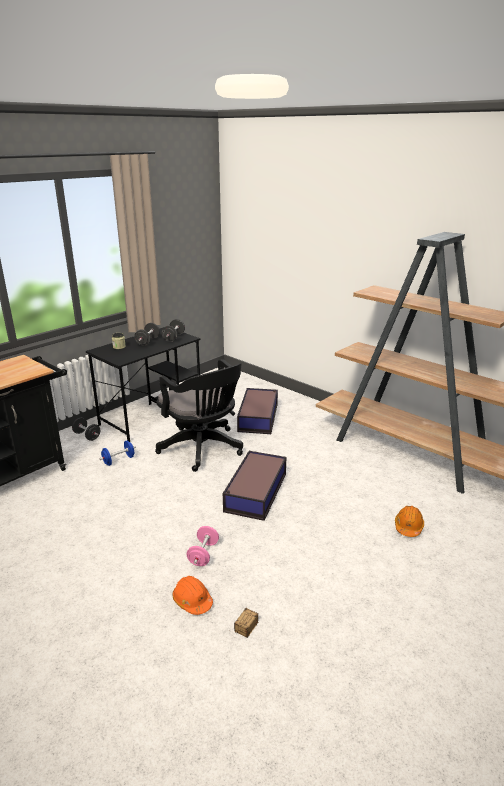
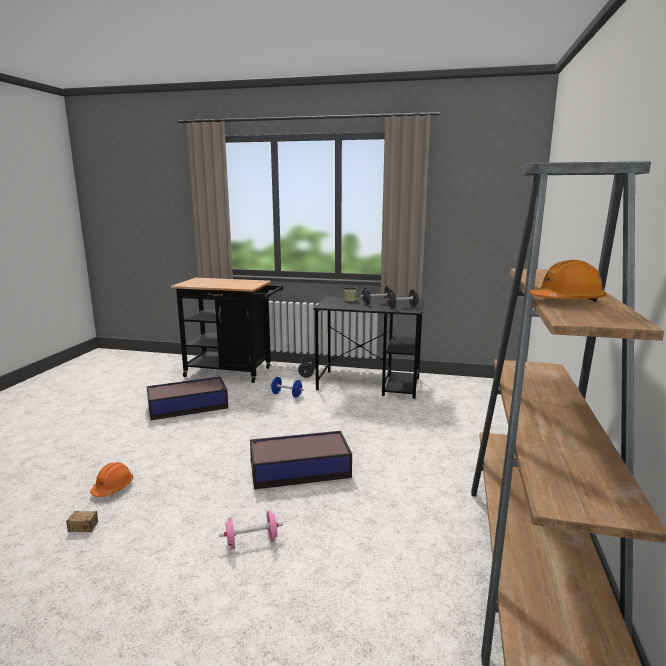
camera: 60 degrees right, 10 degrees down
black office chair [155,359,243,472] -> none
pink dumbbell [187,526,219,566] -> pink dumbbell moved to [219,510,283,549]
storage box [237,388,278,434] -> storage box moved to [146,377,228,420]
orange hard hat [395,506,424,537] -> orange hard hat moved to [529,260,606,302]

